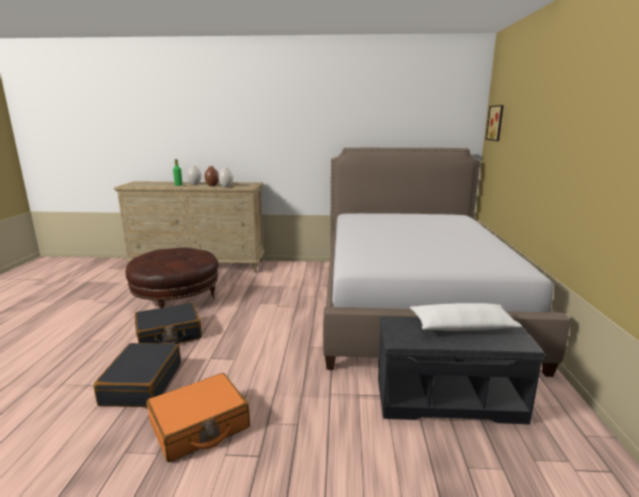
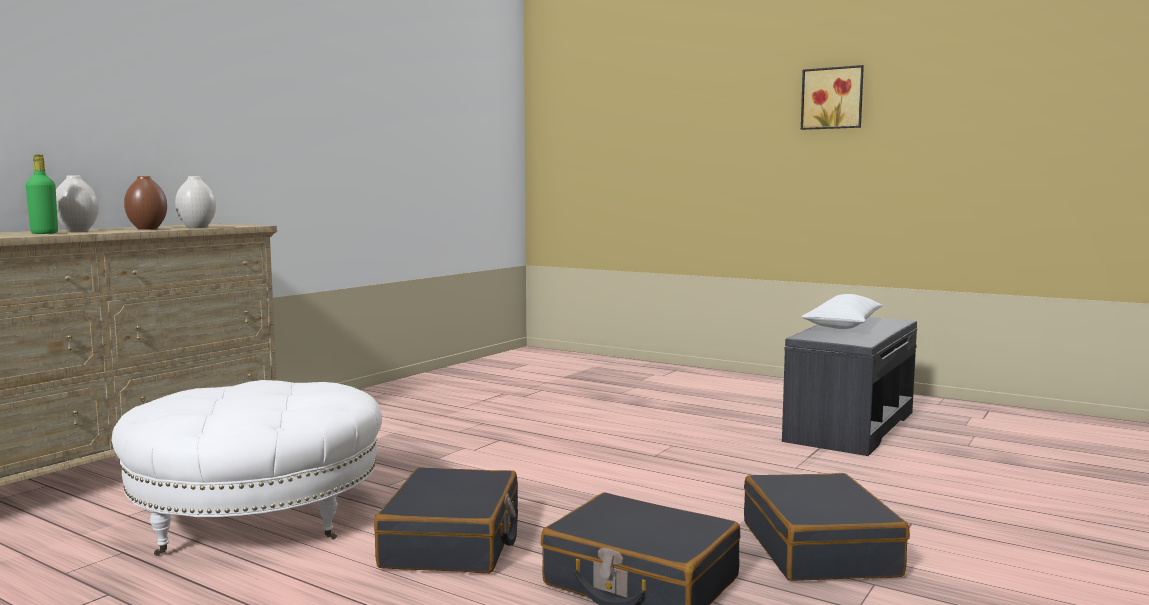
camera: 60 degrees left, 10 degrees down
brown ottoman [125,247,219,308] -> white ottoman [112,380,382,556]
orange suitcase [146,373,250,462] -> black suitcase [744,473,910,581]
bed [323,148,570,377] -> none
picture [486,105,504,141] -> picture moved to [801,65,864,130]

